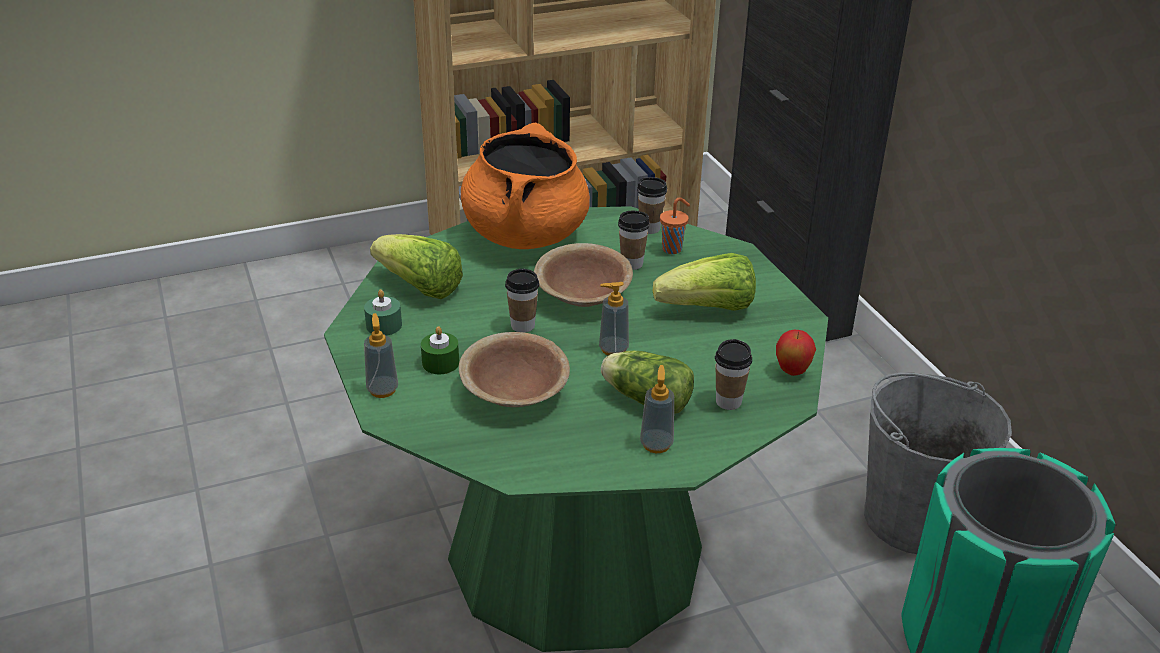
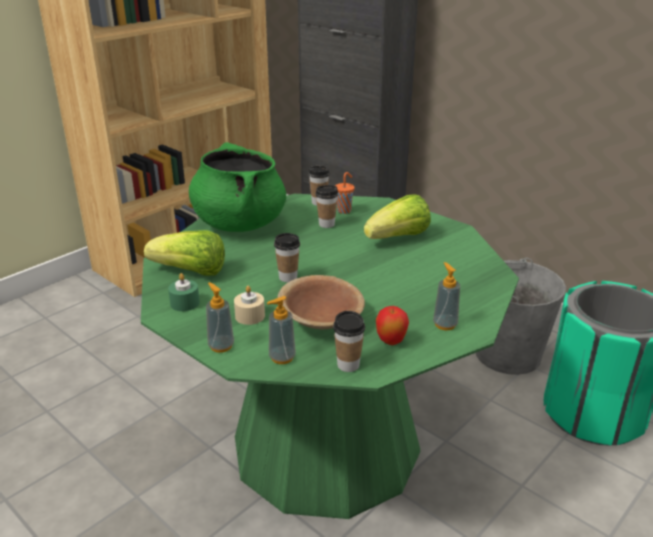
camera: 25 degrees left, 5 degrees down
green candle [421,326,459,374] -> beige candle [234,286,265,325]
orange cooking pot [461,122,590,249] -> green cooking pot [189,142,286,232]
brown bowl [534,243,633,307] -> none
soap dispenser [599,282,629,355] -> soap dispenser moved to [267,296,296,364]
lettuce [601,351,694,414] -> none
cup [715,339,752,410] -> cup moved to [333,311,365,372]
apple [776,330,816,376] -> apple moved to [376,306,409,345]

